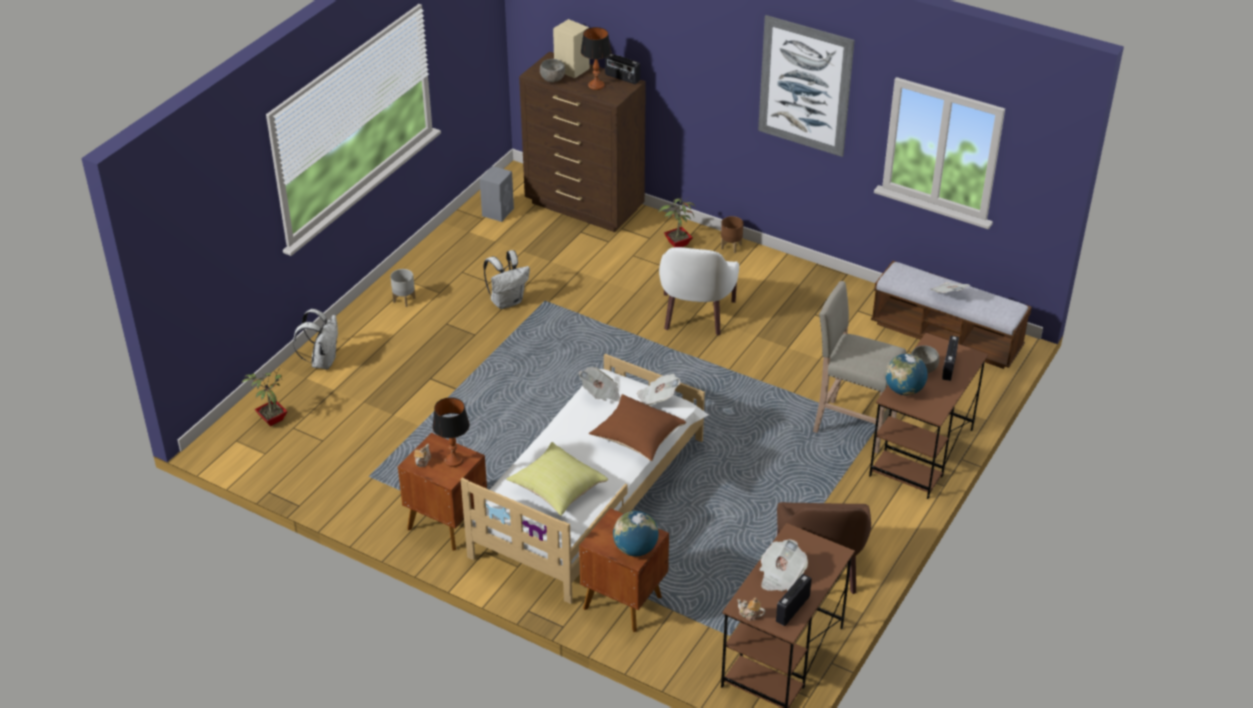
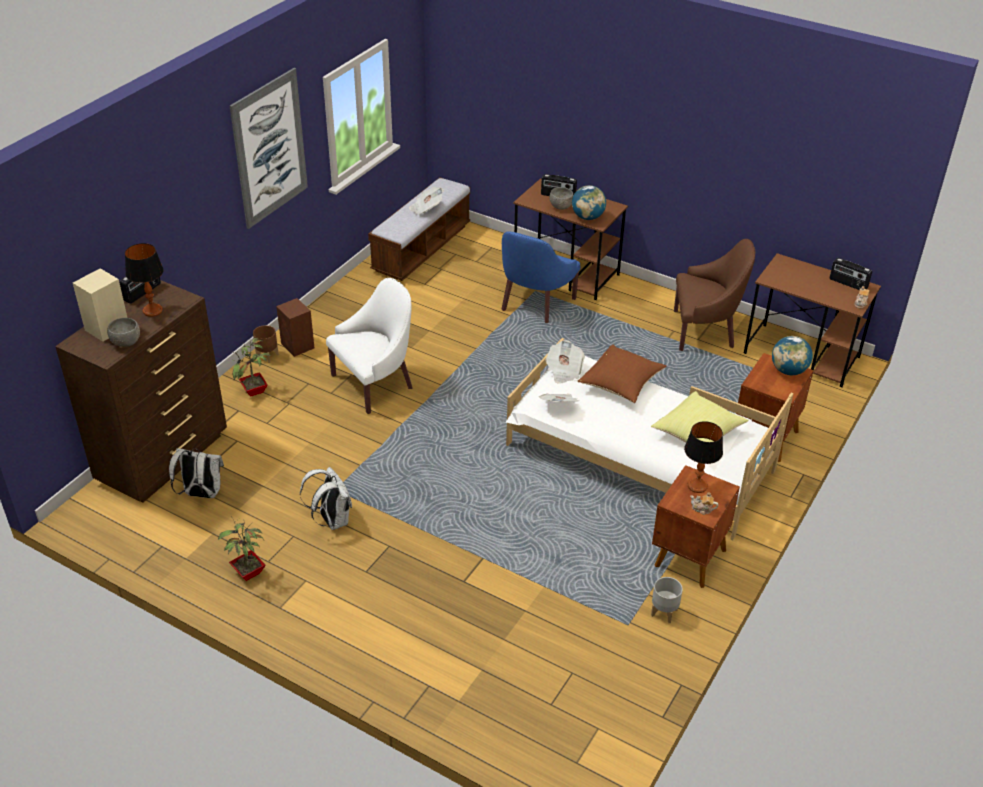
camera: 90 degrees left, 0 degrees up
potted plant [242,368,288,426] -> potted plant moved to [218,516,266,581]
white backpack [293,309,338,370] -> white backpack moved to [169,448,224,498]
grey planter [390,269,416,307] -> grey planter moved to [651,577,683,623]
grey speaker [480,166,514,222] -> none
white armchair [659,247,739,335] -> white armchair turned 45 degrees counterclockwise [326,278,412,414]
newspaper [759,539,808,591] -> none
beige stool [813,281,906,453] -> blue armchair [501,231,580,323]
none -> brown speaker [276,298,314,357]

